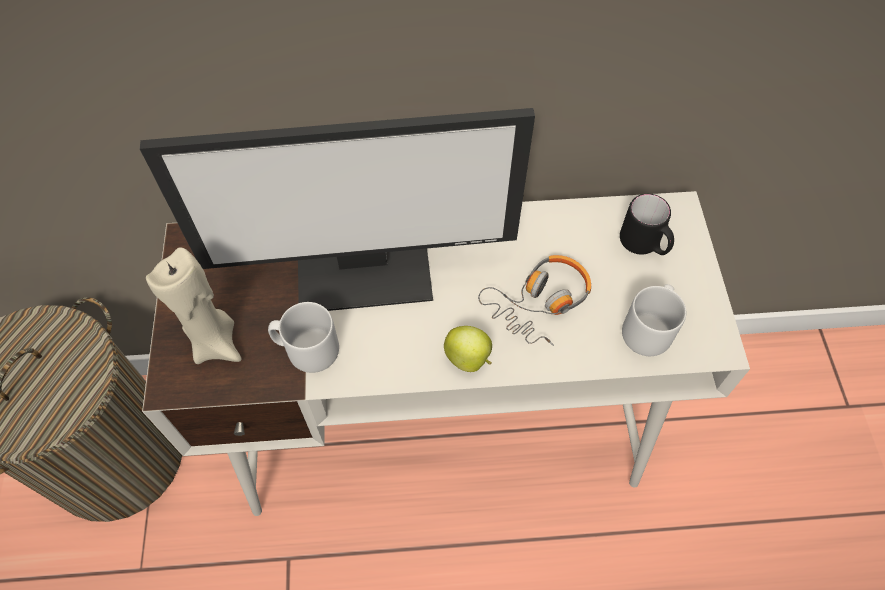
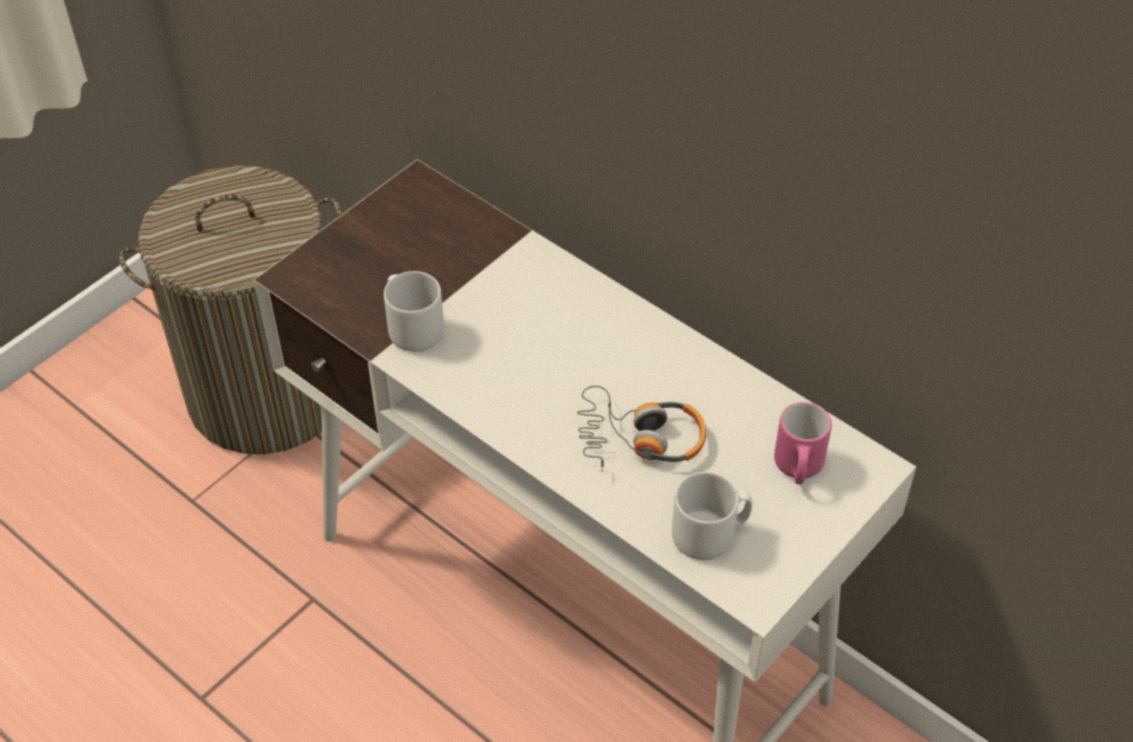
camera: 45 degrees right, 10 degrees down
monitor [140,108,535,311] -> none
beige candle [146,247,241,364] -> none
apple [444,326,492,372] -> none
black mug [620,194,674,255] -> pink mug [774,402,832,485]

